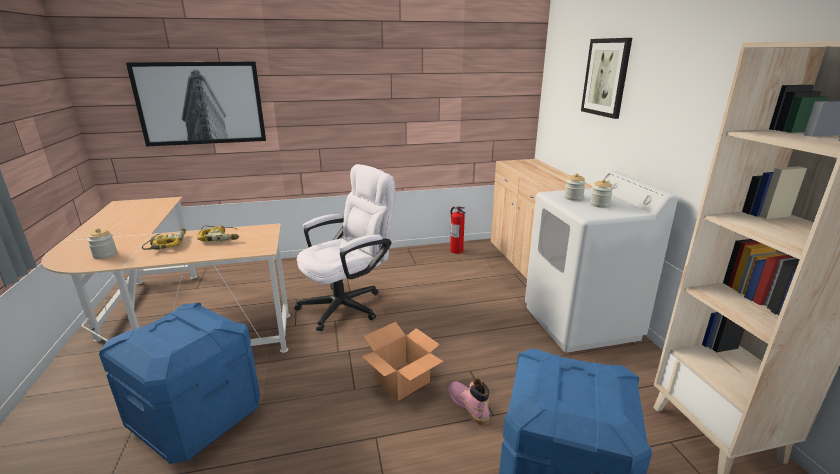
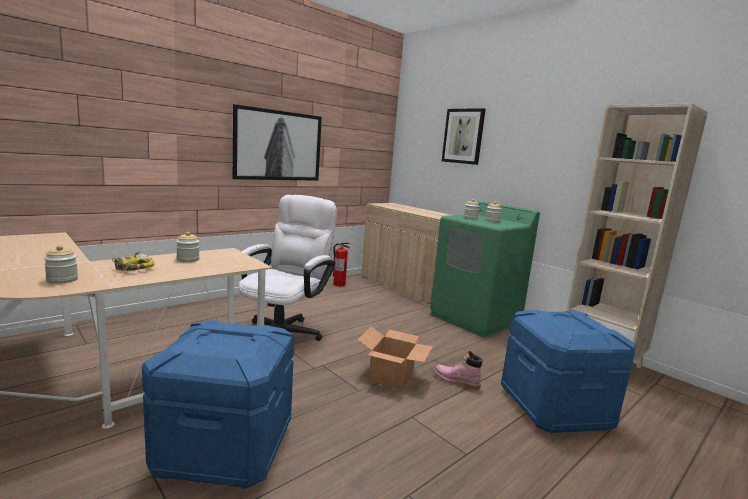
camera: 30 degrees left, 10 degrees down
picture [126,61,266,146] -> picture moved to [233,104,322,181]
power drill [197,225,239,242] -> jar [176,232,200,262]
white washing machine [525,171,678,353] -> green washing machine [430,201,540,337]

